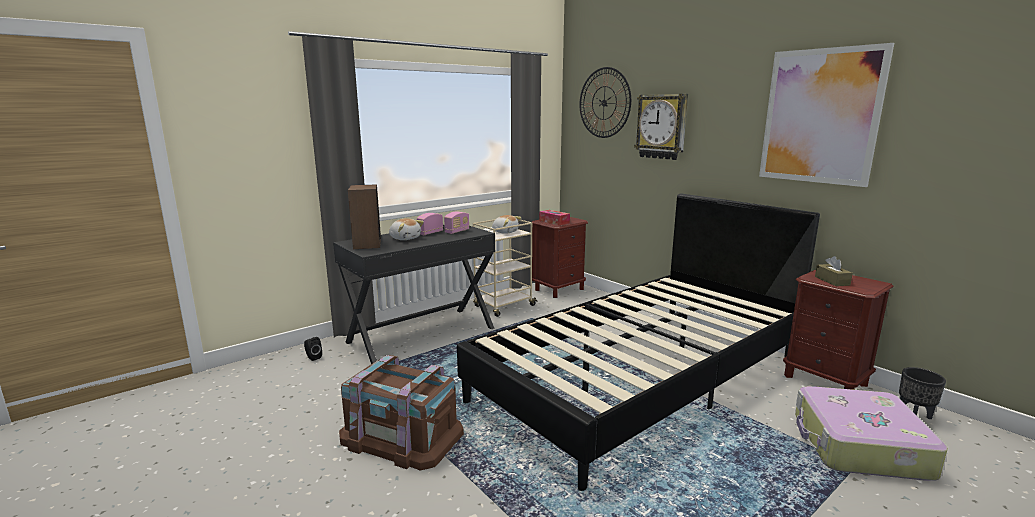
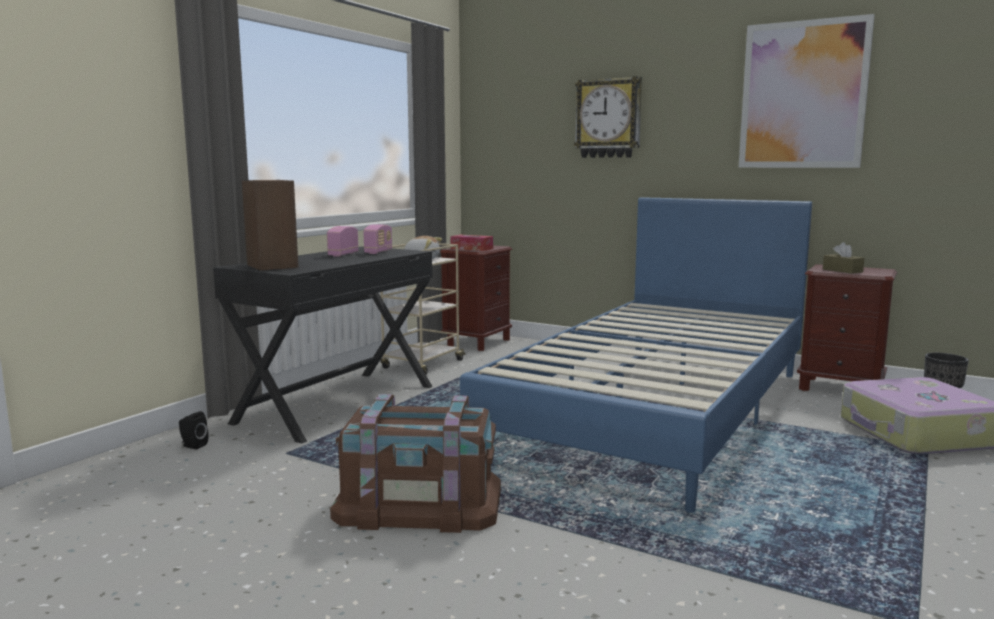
camera: 20 degrees left, 5 degrees down
plush toy [389,218,424,240] -> none
black bed [457,193,820,491] -> blue bed [460,197,812,513]
wall clock [579,67,631,138] -> none

